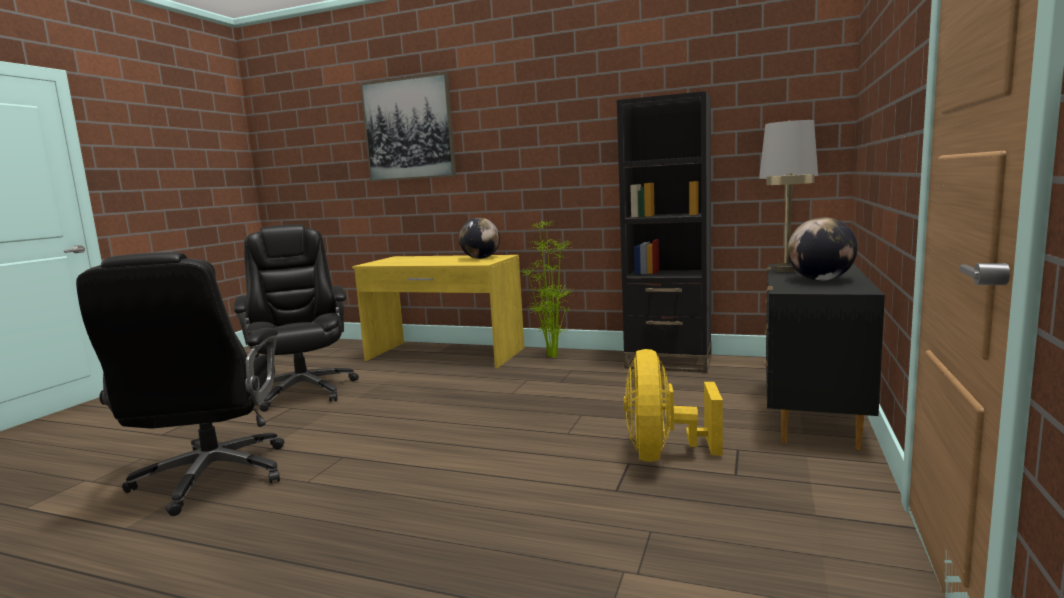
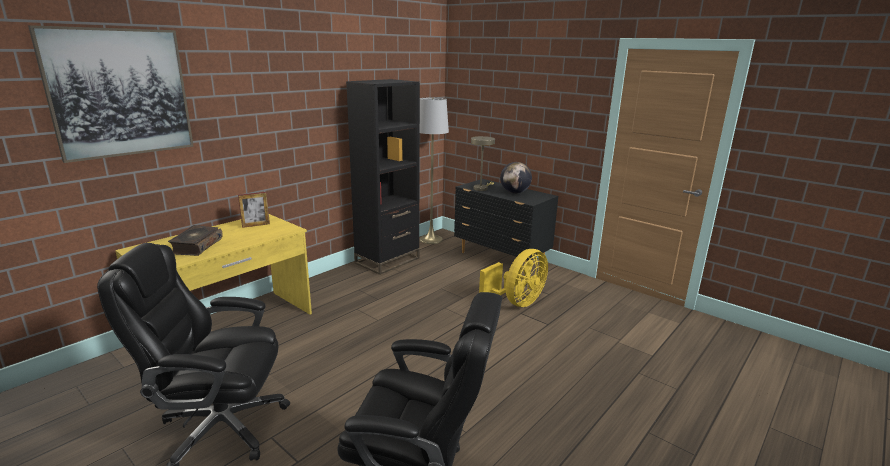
camera: 70 degrees left, 10 degrees up
globe [459,218,500,259] -> picture frame [238,192,270,228]
potted plant [519,220,574,358] -> none
yellow fan [624,349,723,462] -> yellow fan turned 75 degrees counterclockwise [479,249,548,307]
none -> book [168,225,223,256]

